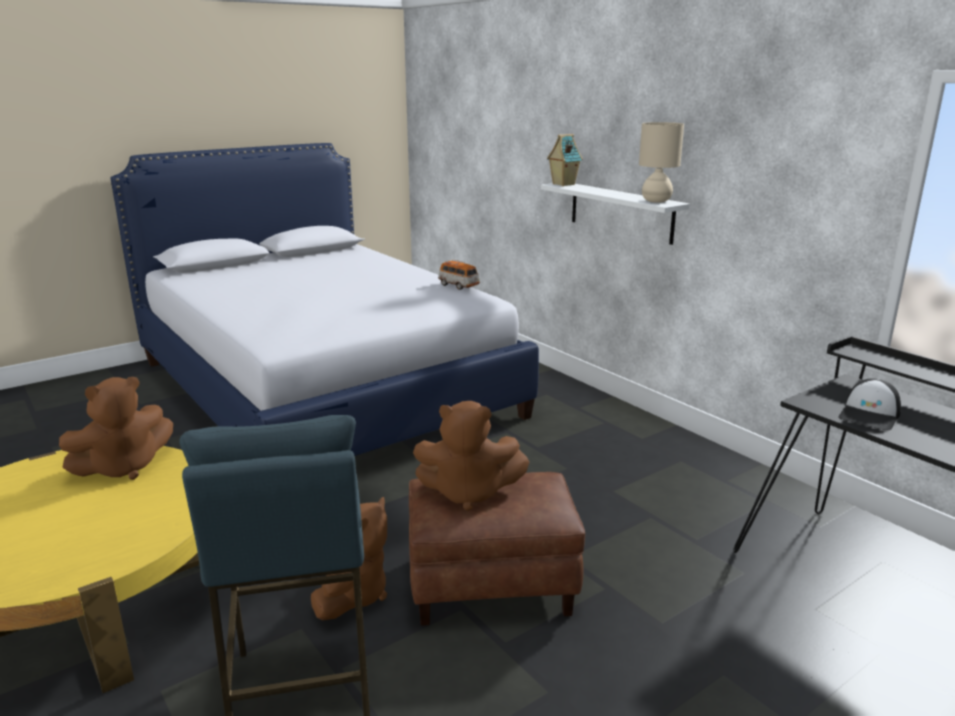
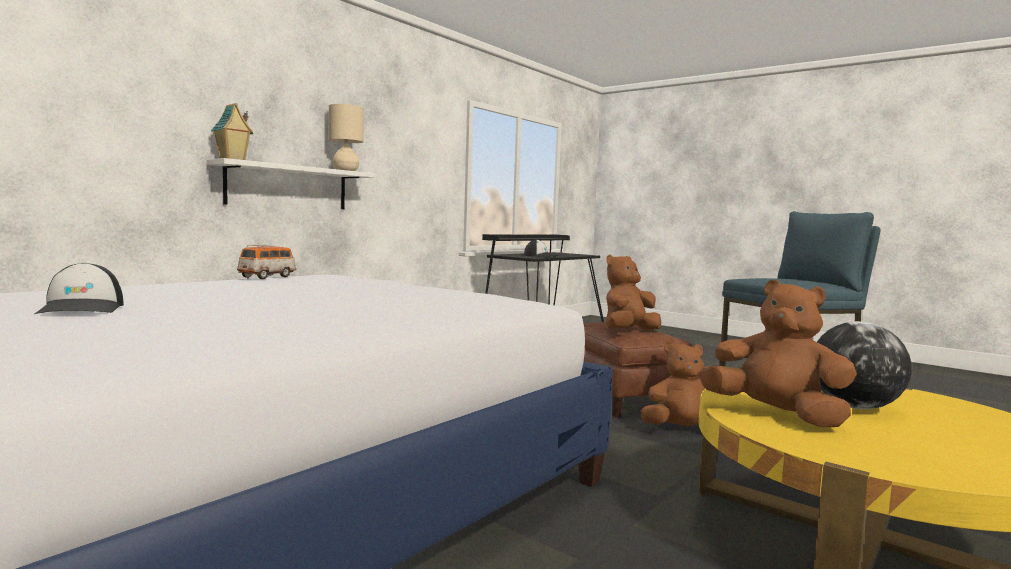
camera: 105 degrees left, 15 degrees down
brown plush toy [413,401,529,511] -> brown plush toy turned 120 degrees counterclockwise [606,255,661,331]
none -> cap [35,262,124,314]
none -> globe [817,321,912,409]

